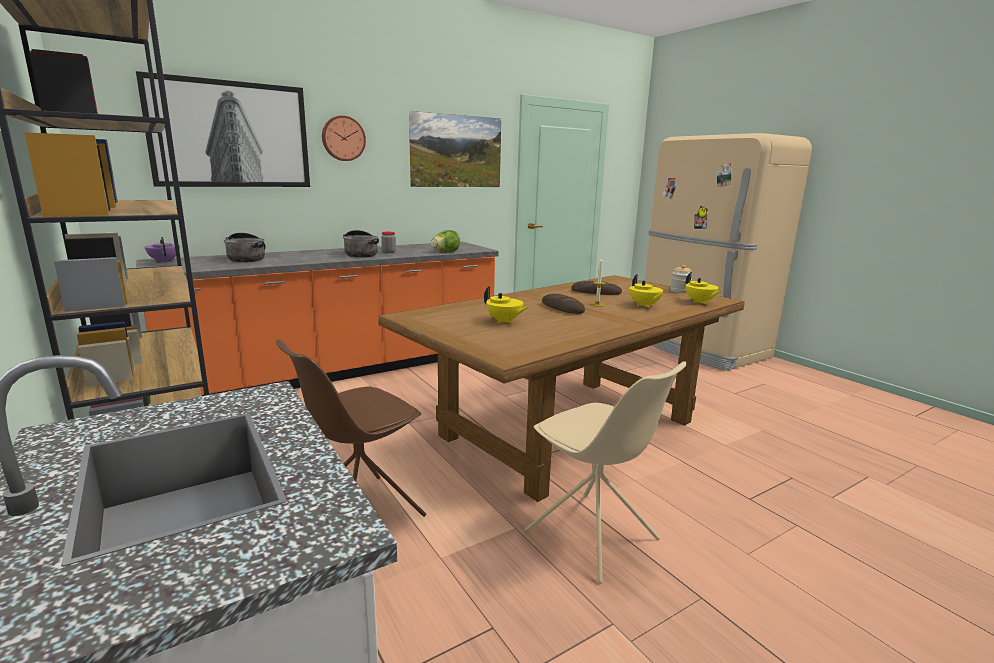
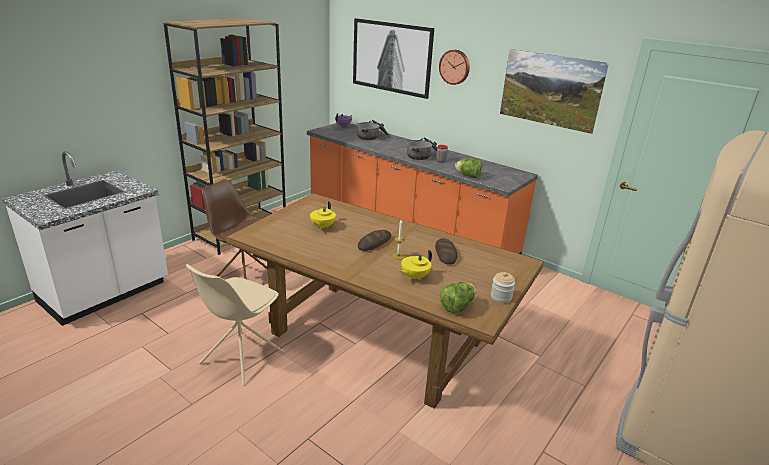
camera: 70 degrees right, 10 degrees up
yellow teapot [686,272,722,304] -> lettuce [440,282,476,313]

